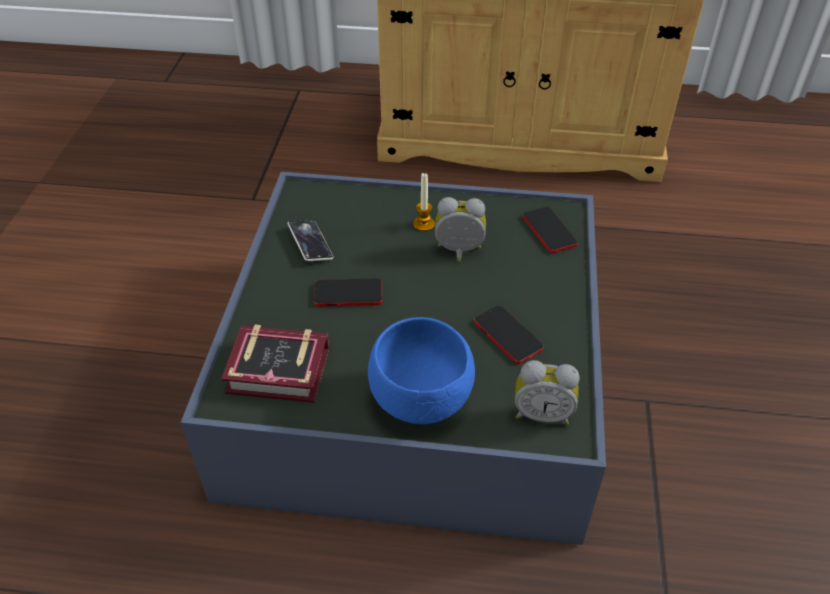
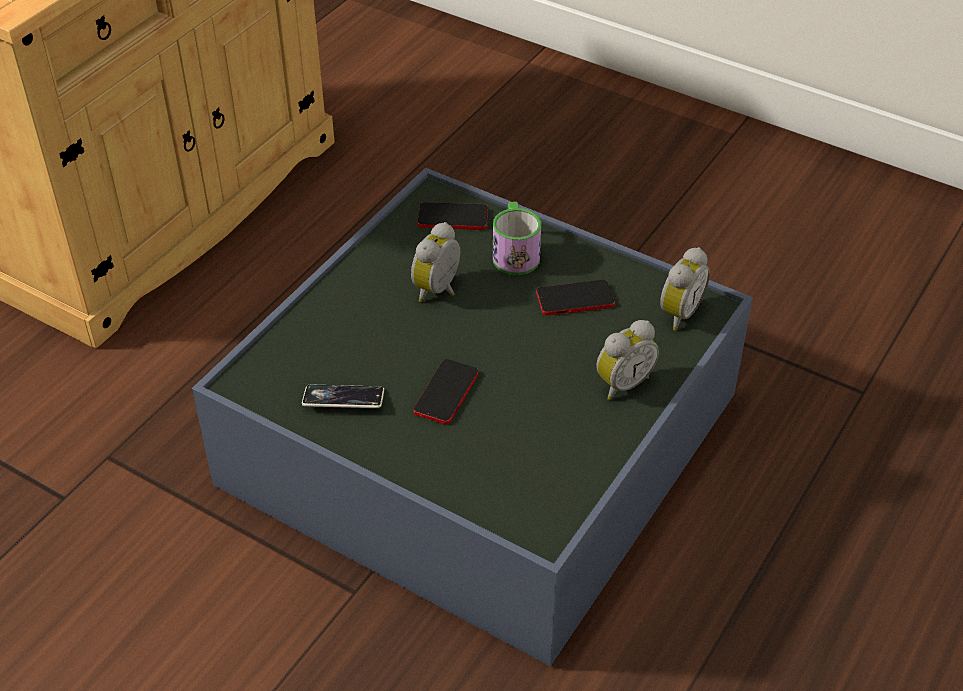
camera: 65 degrees left, 0 degrees up
book [221,324,329,403] -> none
blue bowl [368,317,475,424] -> alarm clock [597,320,659,400]
candle [413,172,435,231] -> none
none -> mug [493,202,541,275]

